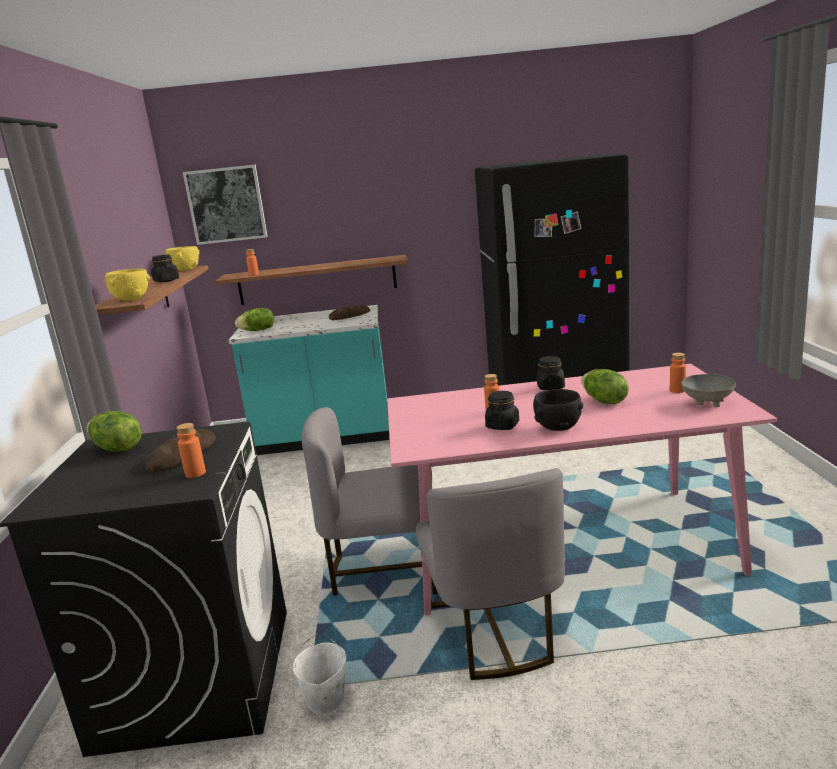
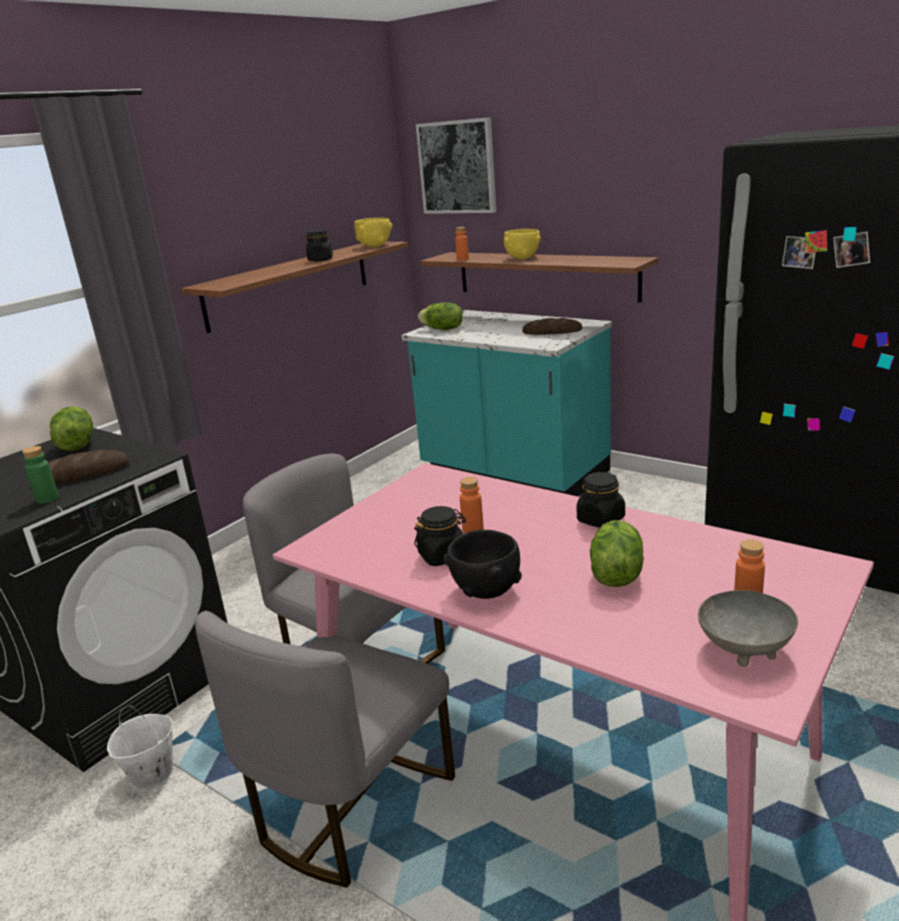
camera: 40 degrees right, 5 degrees up
yellow bowl [105,269,150,301] -> yellow bowl moved to [504,229,541,259]
orange bottle [176,423,206,478] -> green bottle [22,446,59,504]

